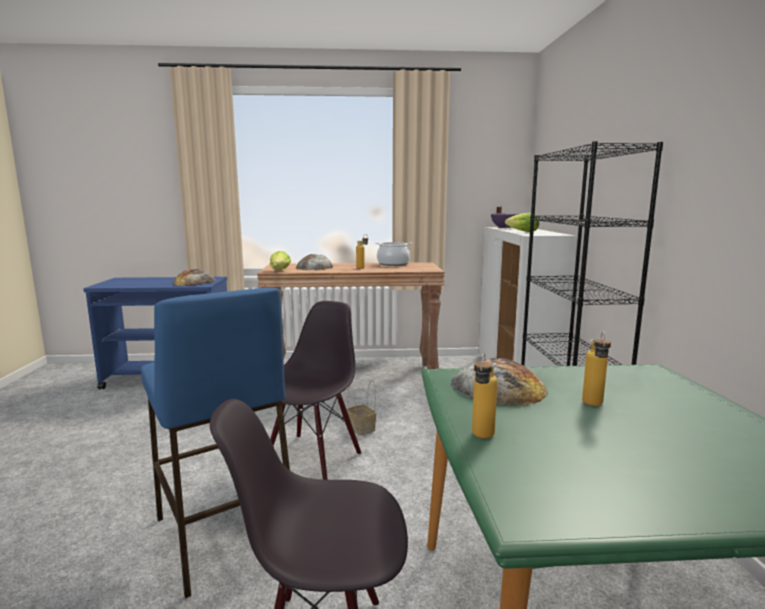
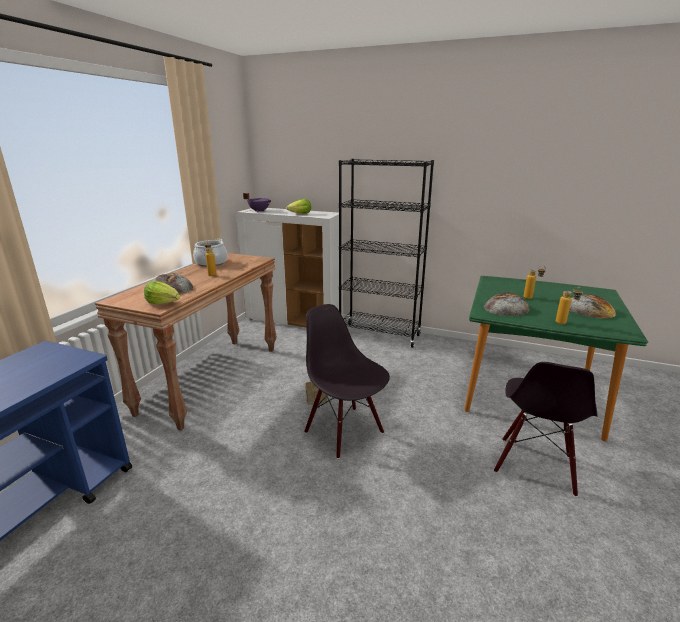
camera: 65 degrees left, 10 degrees up
blue stool [141,288,290,598] -> none
bread [173,269,216,286] -> bread moved to [569,294,616,319]

